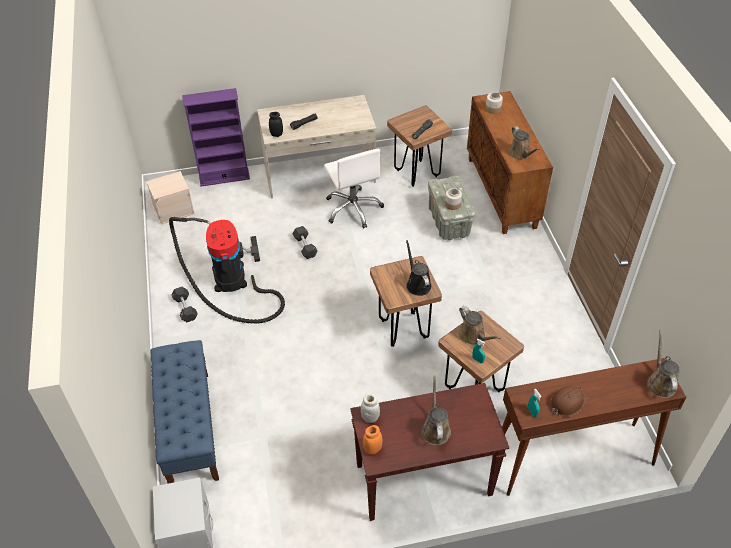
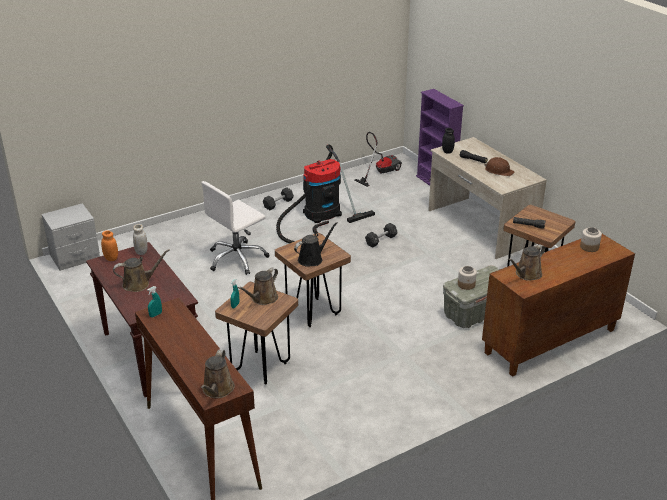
camera: 70 degrees right, 15 degrees down
beige storage box [146,171,195,224] -> vacuum cleaner [354,132,402,187]
blue bench [151,340,219,484] -> none
white office chair [324,149,384,228] -> white office chair moved to [201,181,269,275]
brown hard hat [550,386,589,417] -> brown hard hat moved to [484,157,515,176]
brown watering can [647,330,680,398] -> brown watering can turned 120 degrees clockwise [201,349,235,398]

